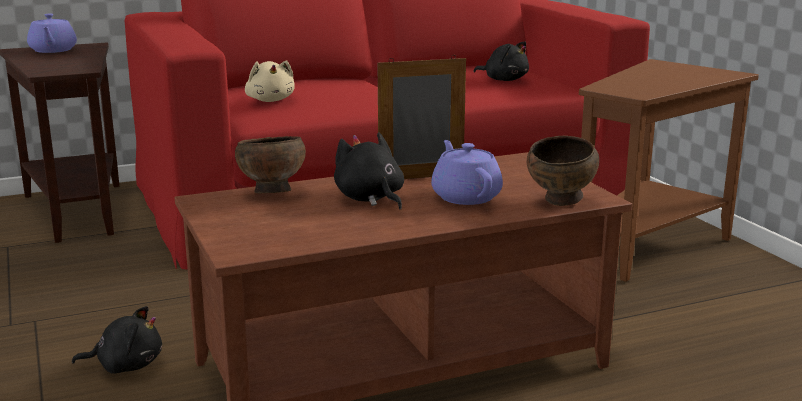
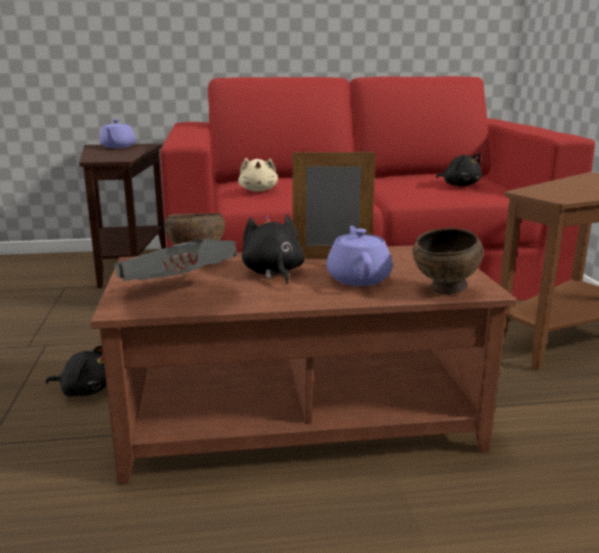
camera: 15 degrees right, 0 degrees up
none -> newspaper [114,239,237,281]

